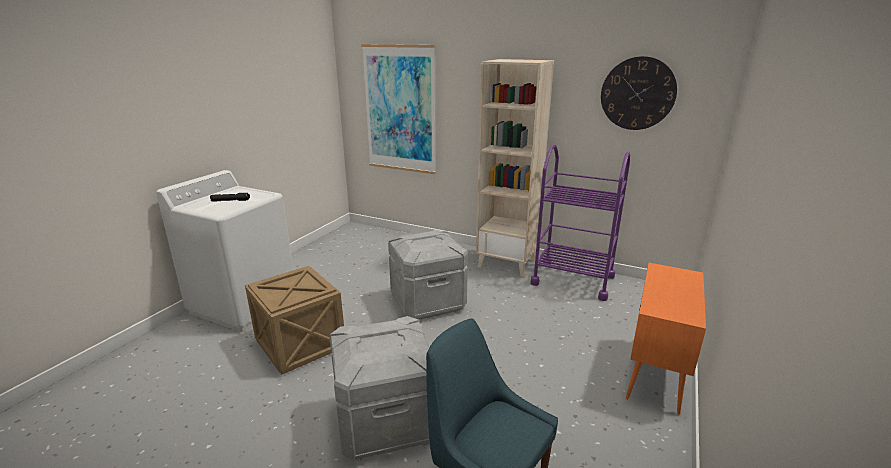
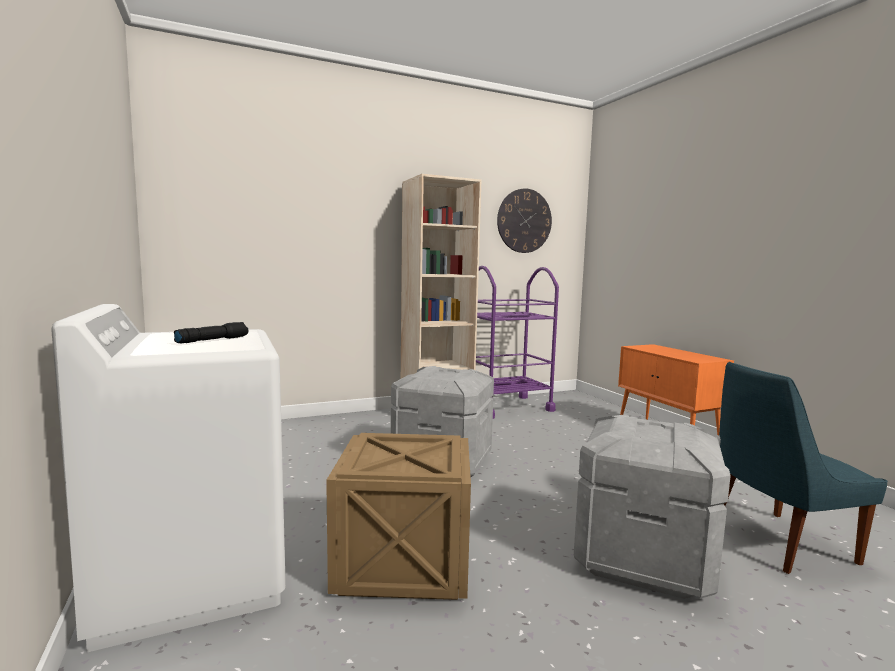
camera: 50 degrees left, 15 degrees down
picture [361,44,436,174] -> none

